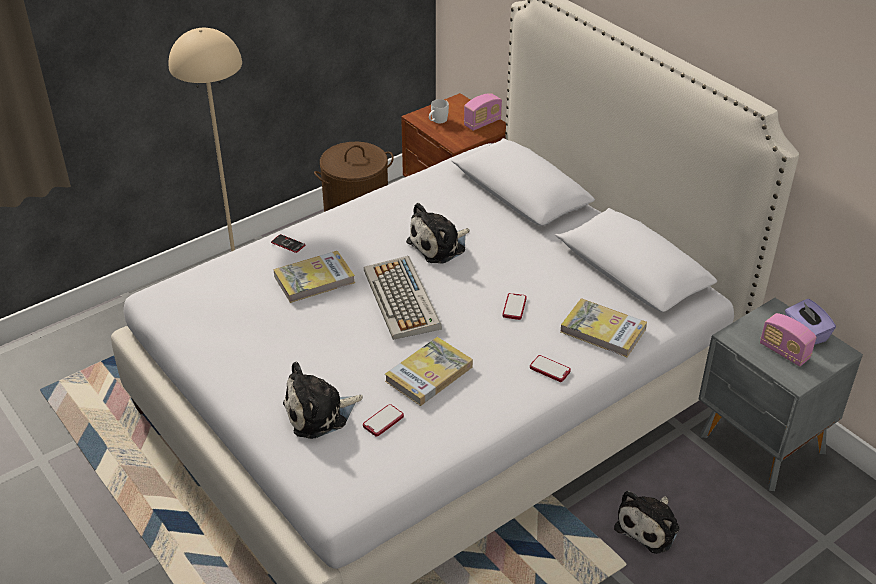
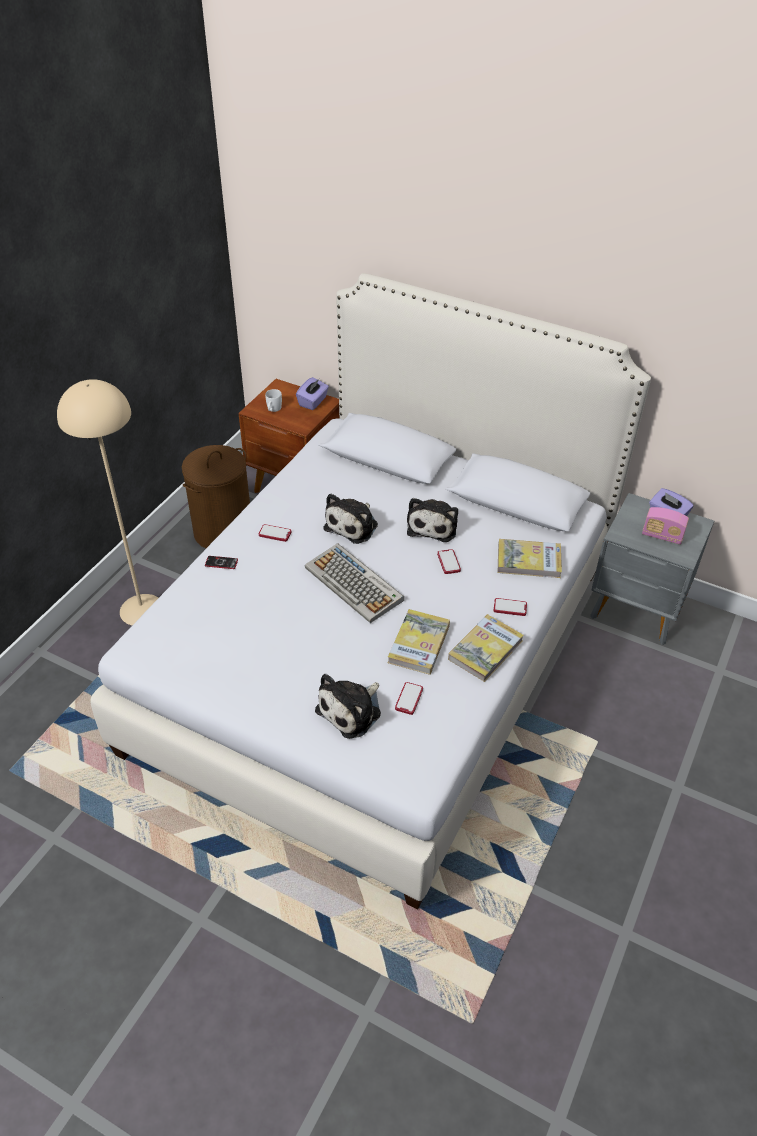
camera: 25 degrees left, 5 degrees up
book [274,251,355,303] -> book moved to [448,614,524,682]
radio [464,93,502,131] -> purple tissue box [296,377,329,410]
plush toy [614,491,680,554] -> plush toy moved to [407,498,458,542]
none -> phone [259,524,291,542]

